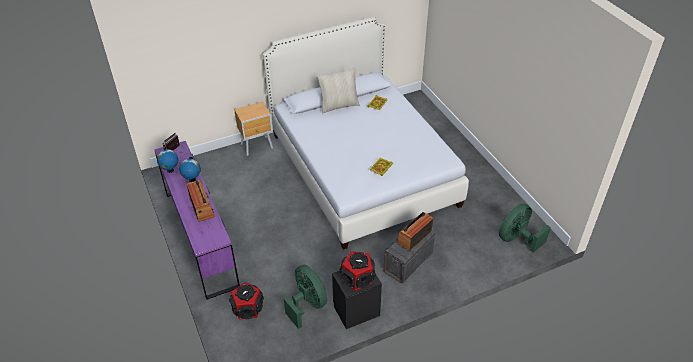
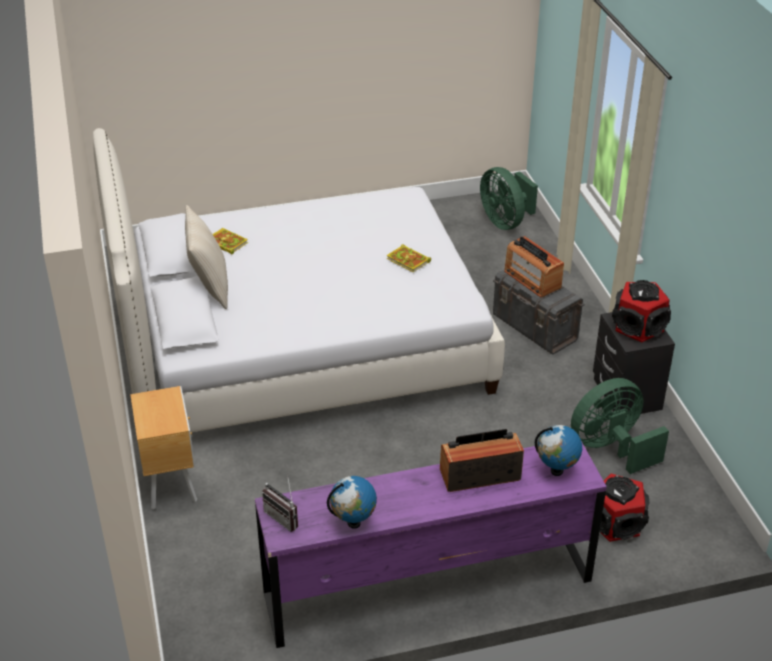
camera: 80 degrees left, 5 degrees down
globe [179,157,201,182] -> globe moved to [535,425,582,476]

